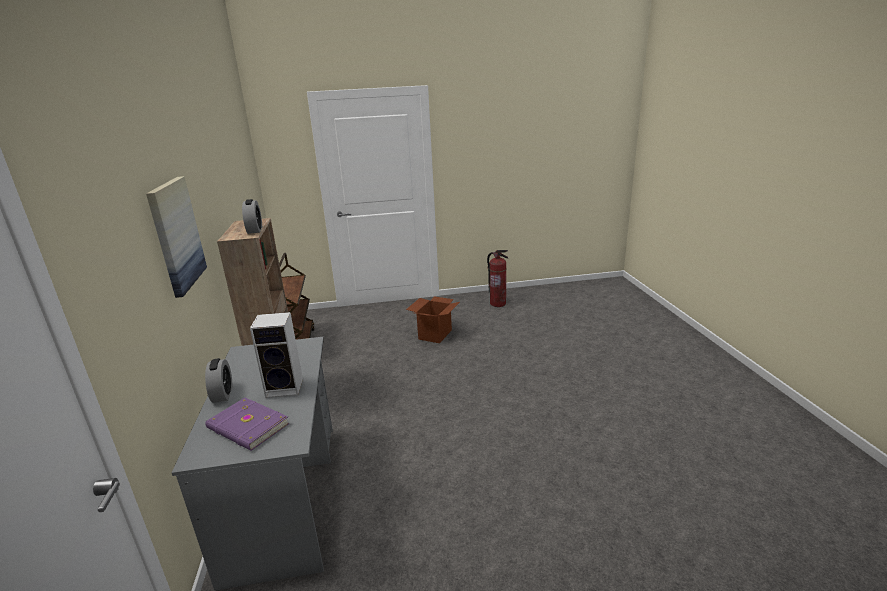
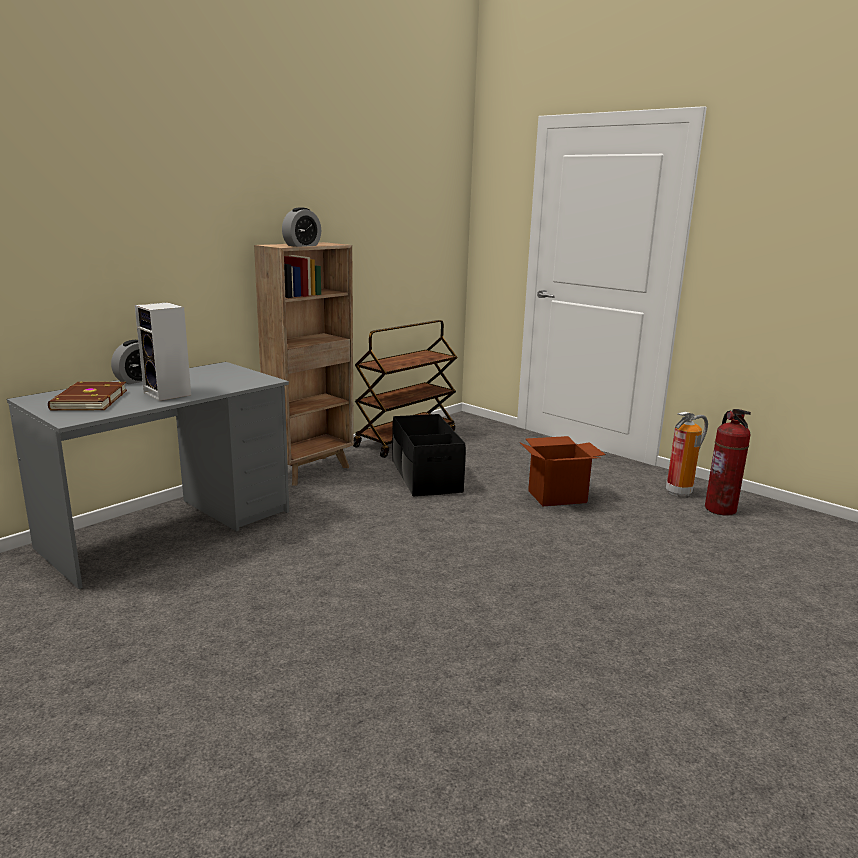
camera: 50 degrees right, 5 degrees down
picture [146,176,207,298] -> none
purple book [205,398,289,451] -> brown book [48,382,127,410]
none -> black storage box [392,414,466,497]
none -> fire extinguisher [666,412,708,496]

